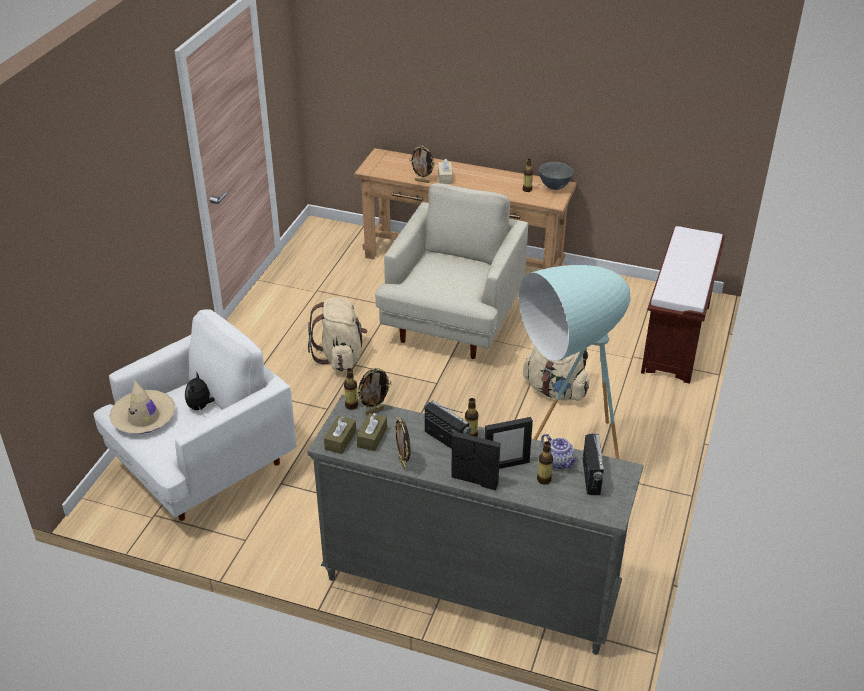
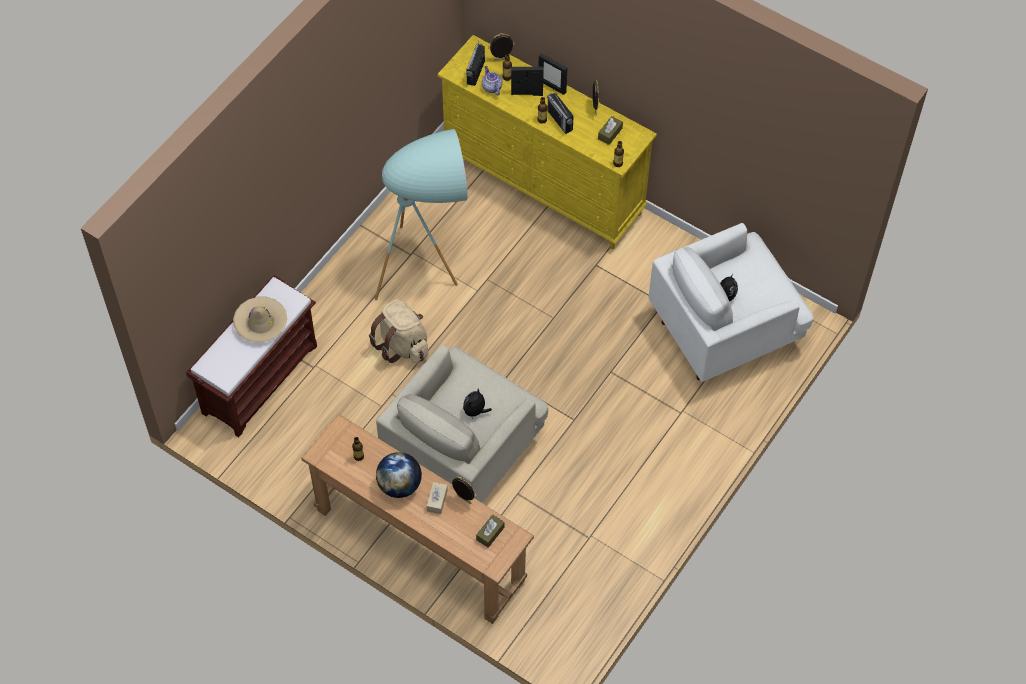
camera: 165 degrees left, 20 degrees up
beige hat [109,381,175,434] -> beige hat moved to [233,297,287,342]
grey dresser [307,395,644,655] -> yellow dresser [438,35,657,249]
beige backpack [308,297,368,372] -> none
brown tissue box [324,415,356,454] -> brown tissue box moved to [476,514,505,548]
picture frame [357,368,392,415] -> picture frame moved to [488,33,515,61]
grey bowl [539,162,573,190] -> none
none -> globe [376,452,422,498]
none -> plush toy [463,389,492,419]

